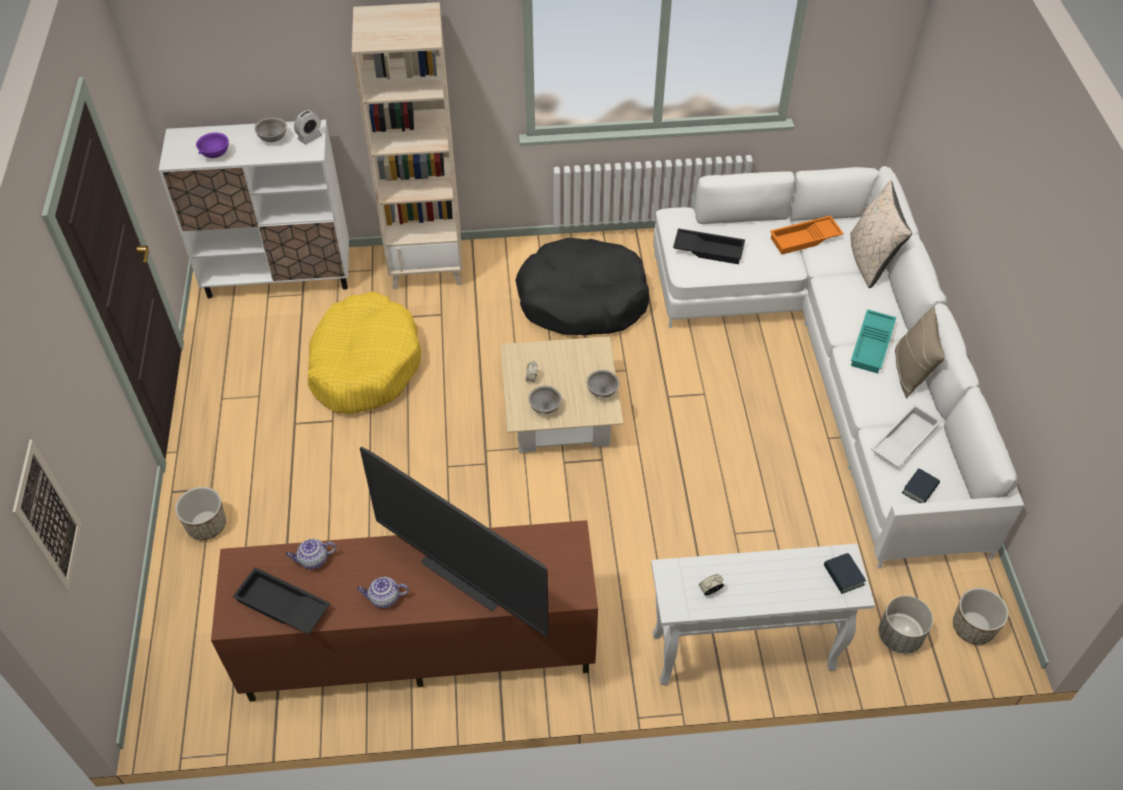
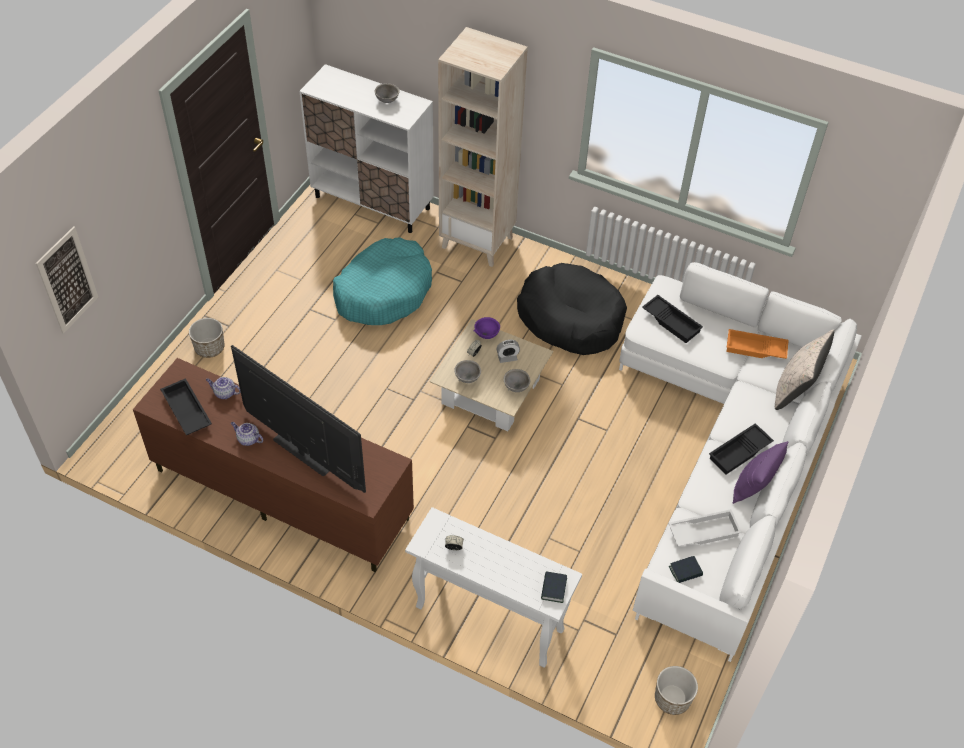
camera: 30 degrees right, 0 degrees up
purple bowl [196,133,229,158] -> purple bowl moved to [474,317,500,339]
alarm clock [294,110,322,145] -> alarm clock moved to [497,339,520,363]
yellow dog bed [308,291,421,414] -> turquoise dog bed [333,238,432,325]
television [360,447,549,638] -> television turned 150 degrees clockwise [231,345,366,493]
turquoise tray [851,309,897,374] -> black tray [709,423,774,475]
grey planter [879,595,933,654] -> none
beige pillow [895,306,945,398] -> purple pillow [732,441,789,504]

